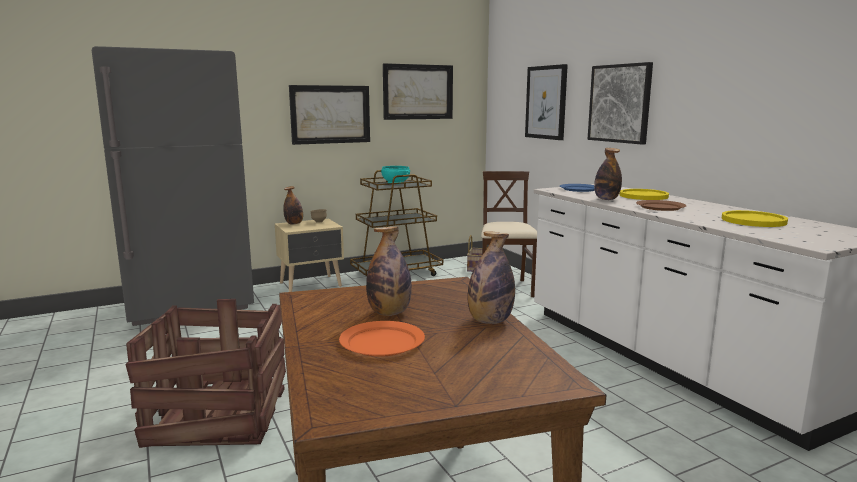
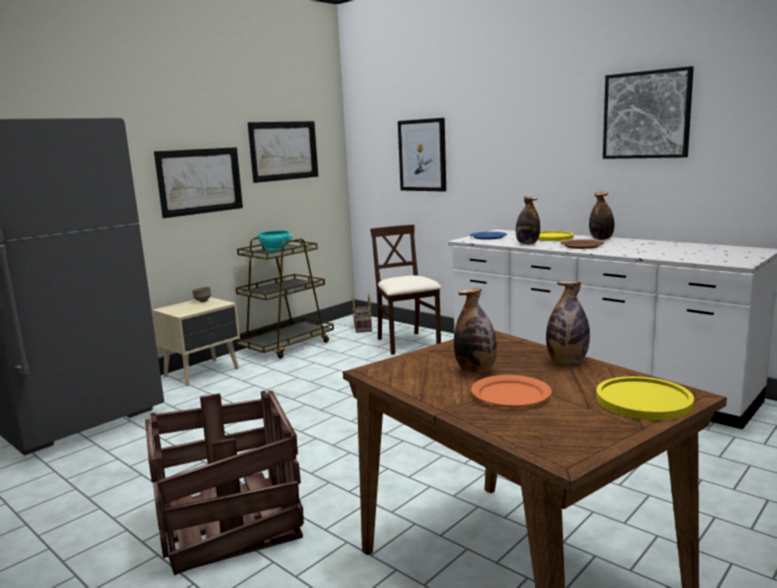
camera: 20 degrees left, 0 degrees up
bottle [283,186,303,225] -> bottle moved to [589,192,614,240]
picture [587,62,653,144] -> picture moved to [603,66,694,159]
yellow plate [722,210,788,227] -> yellow plate moved to [596,376,694,420]

